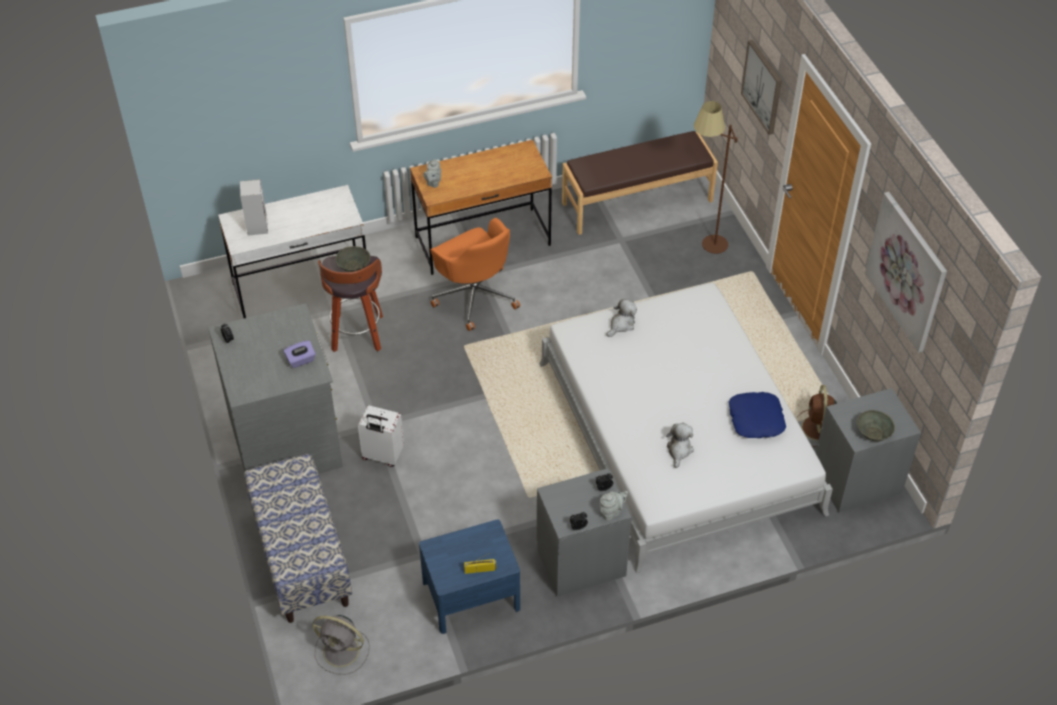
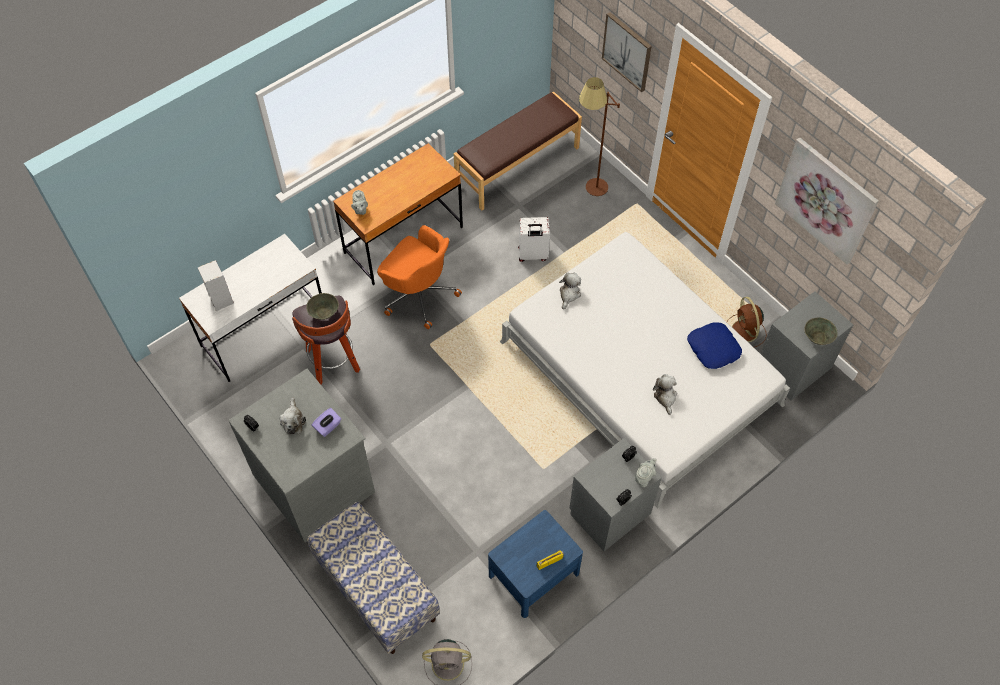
camera: 20 degrees left, 10 degrees up
white suitcase [358,405,404,467] -> white suitcase moved to [518,217,550,262]
none -> plush toy [279,398,306,434]

